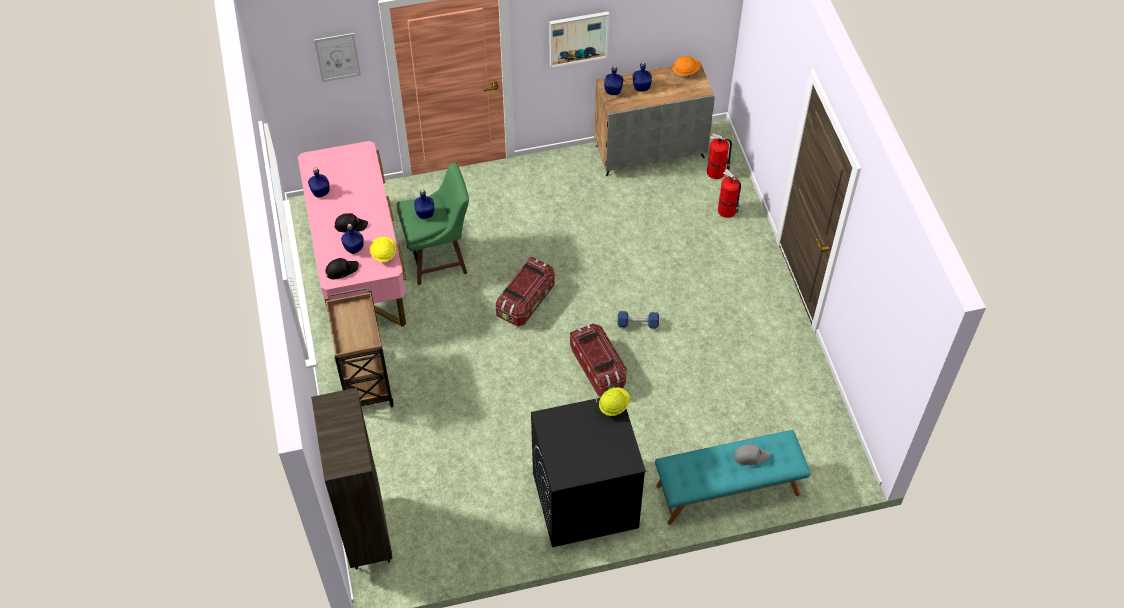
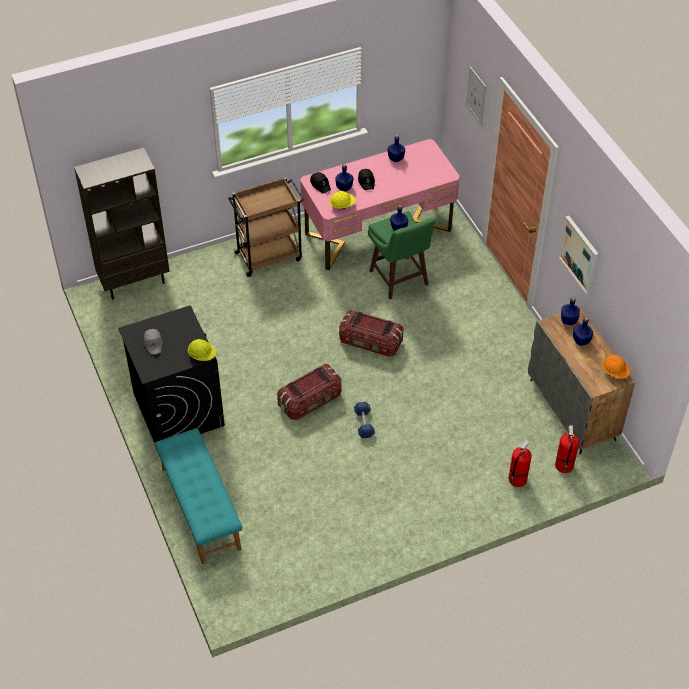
camera: 80 degrees right, 5 degrees down
grey cap [734,444,770,465] -> grey cap moved to [144,329,163,355]

